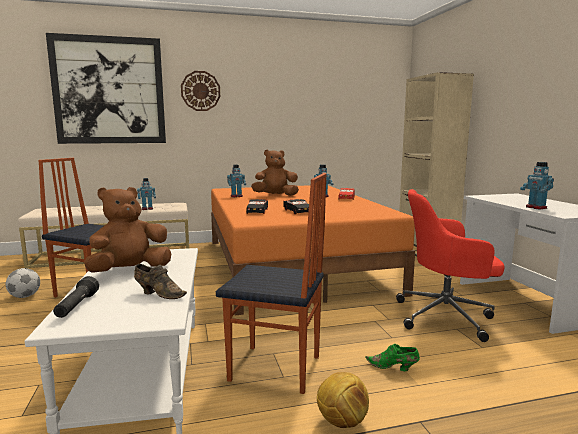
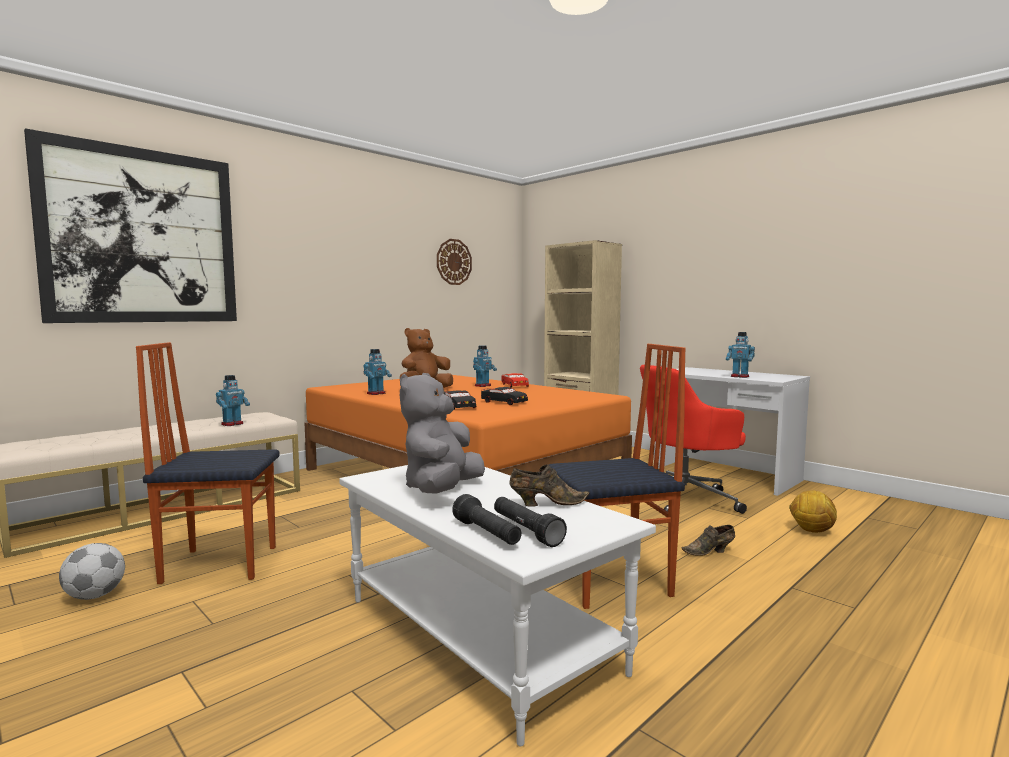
camera: 30 degrees left, 5 degrees down
brown plush toy [84,187,171,273] -> grey plush toy [400,373,485,494]
wall clock [181,71,220,111] -> wall clock moved to [437,239,472,285]
football [317,372,369,428] -> football moved to [789,490,837,533]
green shoe [365,344,420,371] -> brown shoe [681,525,735,556]
none -> black flashlight [494,497,567,547]

